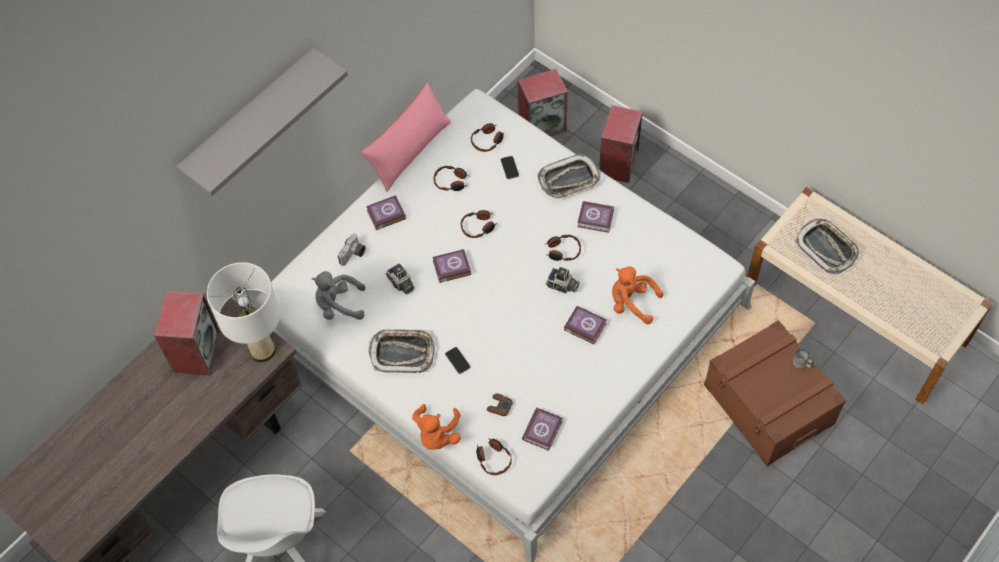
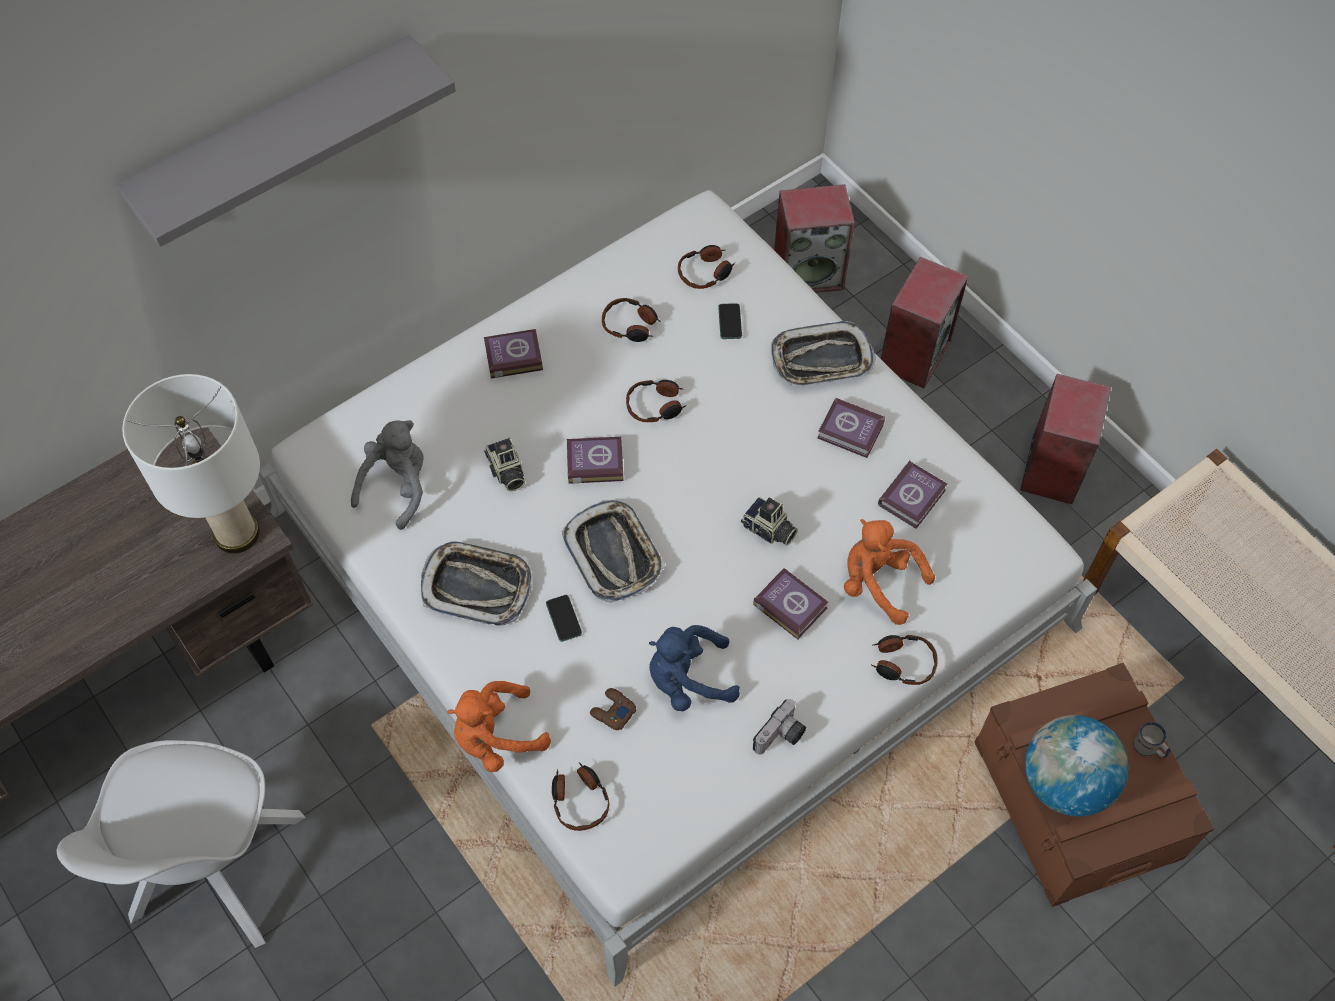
camera: 10 degrees right, 0 degrees up
speaker [154,291,220,375] -> speaker moved to [1020,374,1111,504]
grey plush toy [312,271,365,320] -> grey plush toy turned 105 degrees clockwise [351,420,424,530]
camera [338,233,366,266] -> camera moved to [753,699,806,755]
pink pillow [361,82,451,192] -> none
orange plush toy [412,404,461,450] -> orange plush toy turned 45 degrees clockwise [447,681,551,772]
book [522,407,562,451] -> book moved to [878,461,947,529]
headphones [544,235,581,261] -> headphones moved to [872,635,938,685]
tray [795,218,860,274] -> tray moved to [562,500,665,603]
none -> blue plush toy [649,625,740,711]
none -> globe [1025,715,1128,816]

